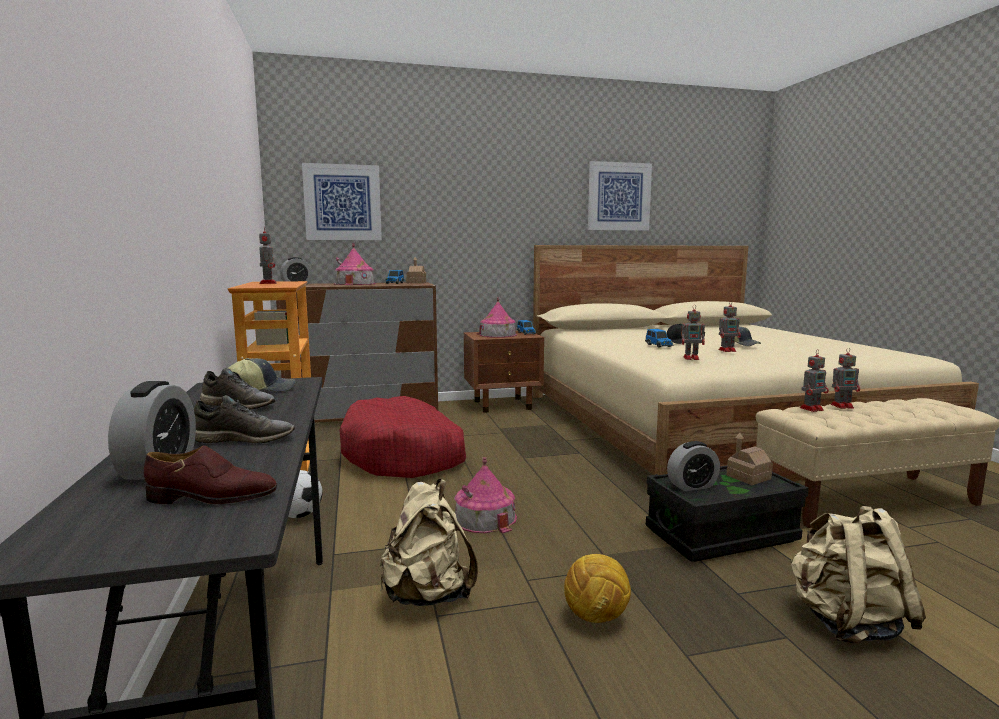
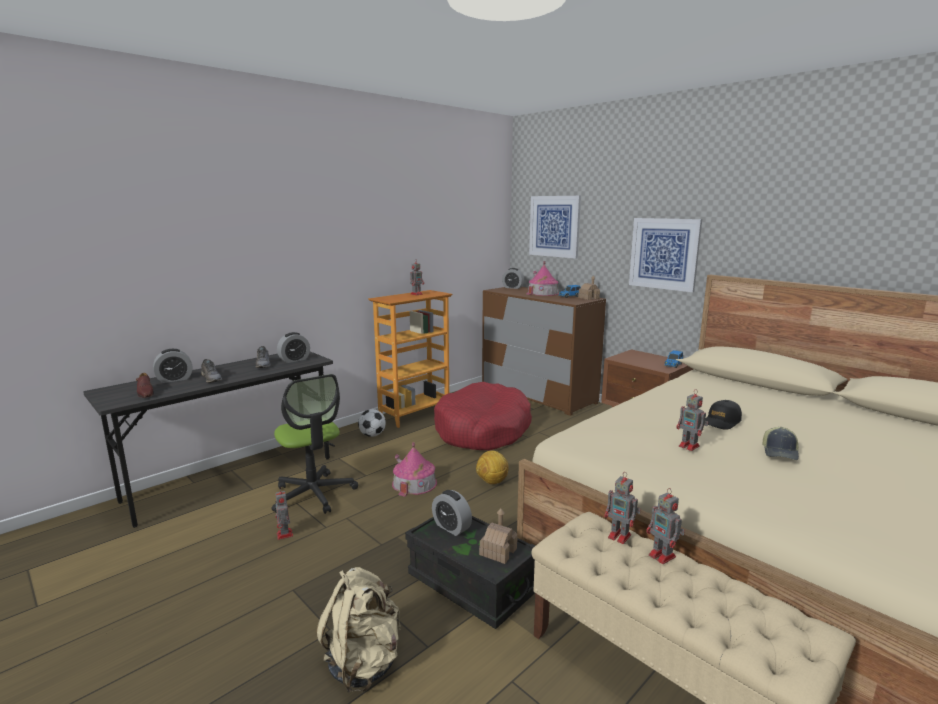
camera: 60 degrees right, 5 degrees up
cap [228,358,295,392] -> alarm clock [277,332,310,363]
beige backpack [380,479,478,606] -> office chair [272,374,358,514]
toy house [477,297,517,338] -> none
football [564,554,631,623] -> football moved to [476,451,509,484]
picture [588,161,652,231] -> picture moved to [629,218,702,292]
toy car [645,329,674,348] -> none
toy robot [682,304,705,360] -> toy robot moved to [275,490,293,540]

